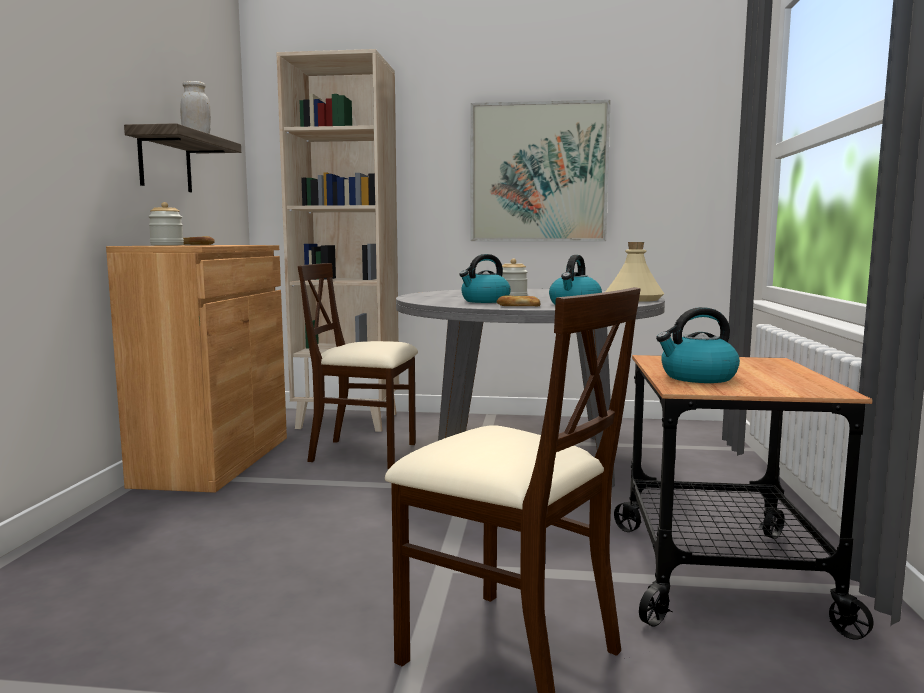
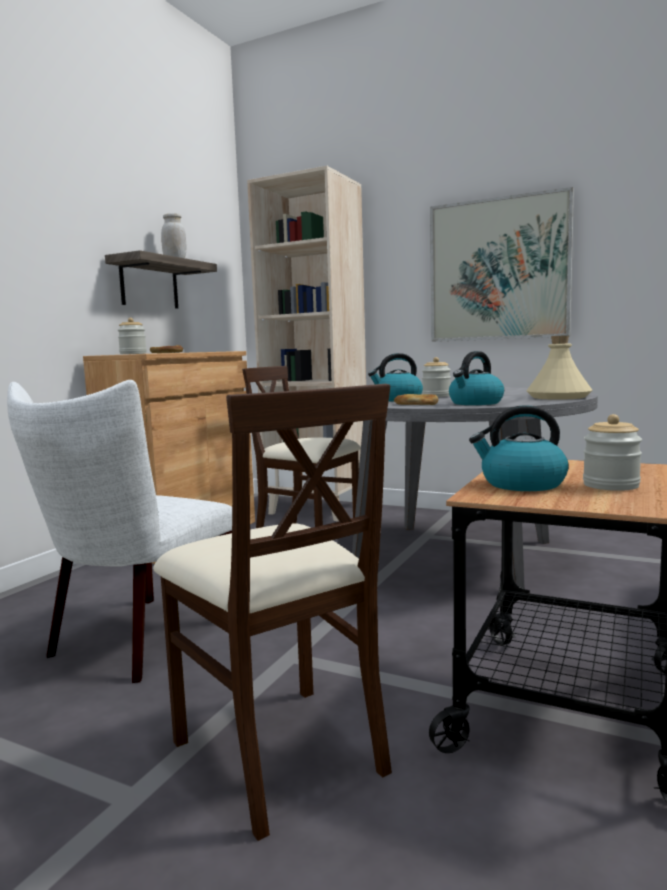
camera: 20 degrees right, 0 degrees up
none -> white chair [7,380,232,683]
none -> jar [583,414,642,491]

